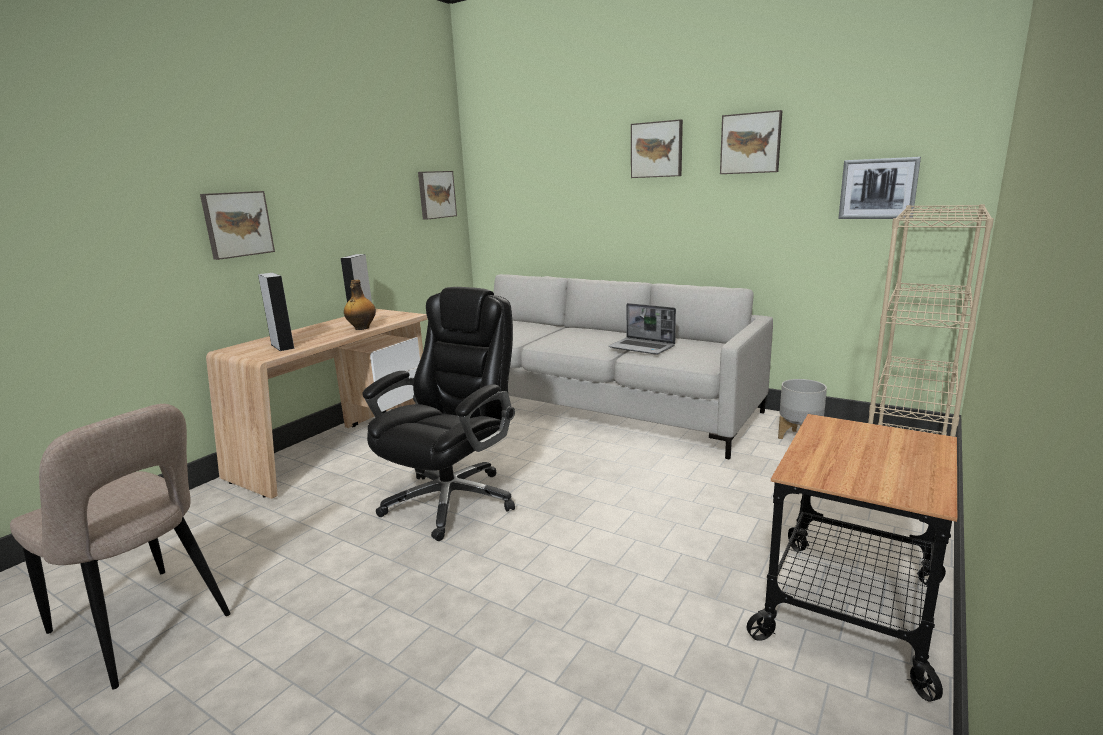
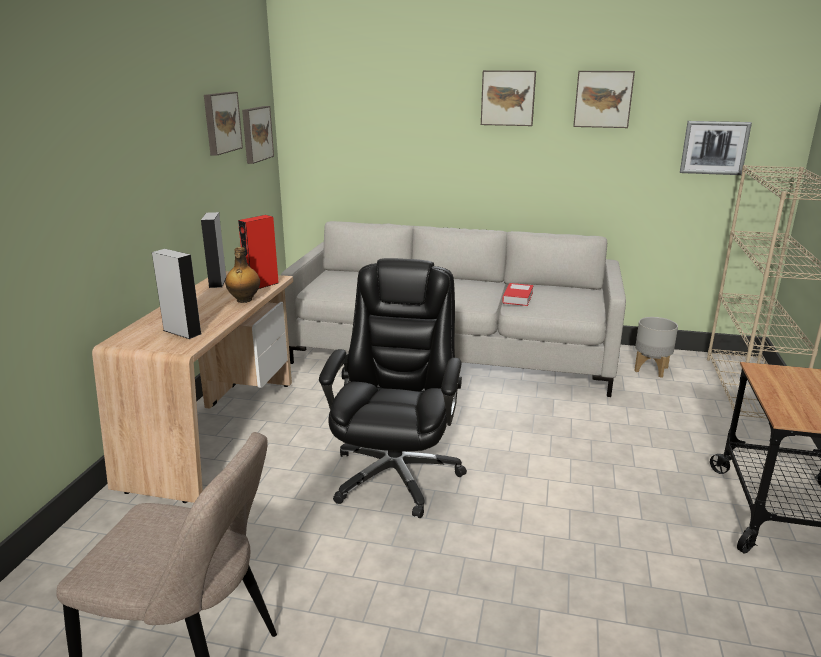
camera: 20 degrees left, 5 degrees up
picture [200,191,275,260] -> picture moved to [204,92,243,156]
laptop [608,303,676,355] -> book [502,283,534,306]
none -> red speaker [238,215,279,289]

